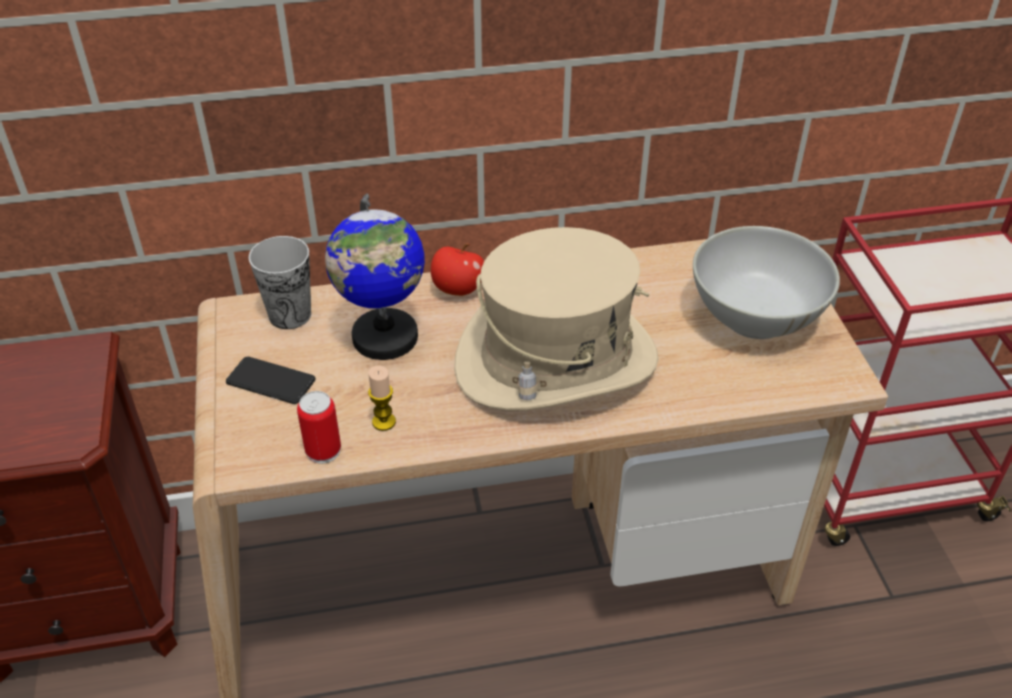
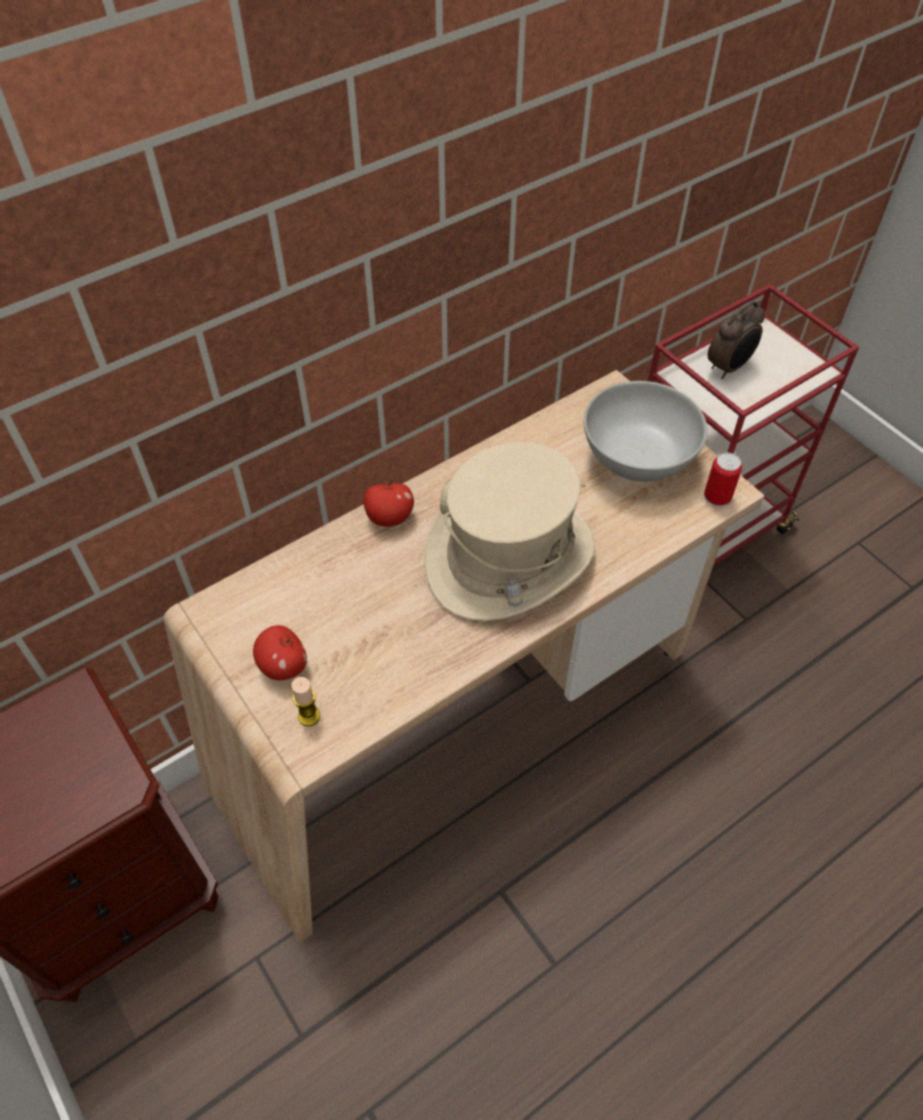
camera: 25 degrees left, 10 degrees up
phone [226,357,315,404] -> apple [253,625,307,680]
cup [249,236,311,329] -> none
can [297,391,341,464] -> can moved to [704,452,742,508]
globe [325,194,425,360] -> none
candle [368,366,396,431] -> candle moved to [291,677,320,726]
none -> alarm clock [708,300,765,379]

